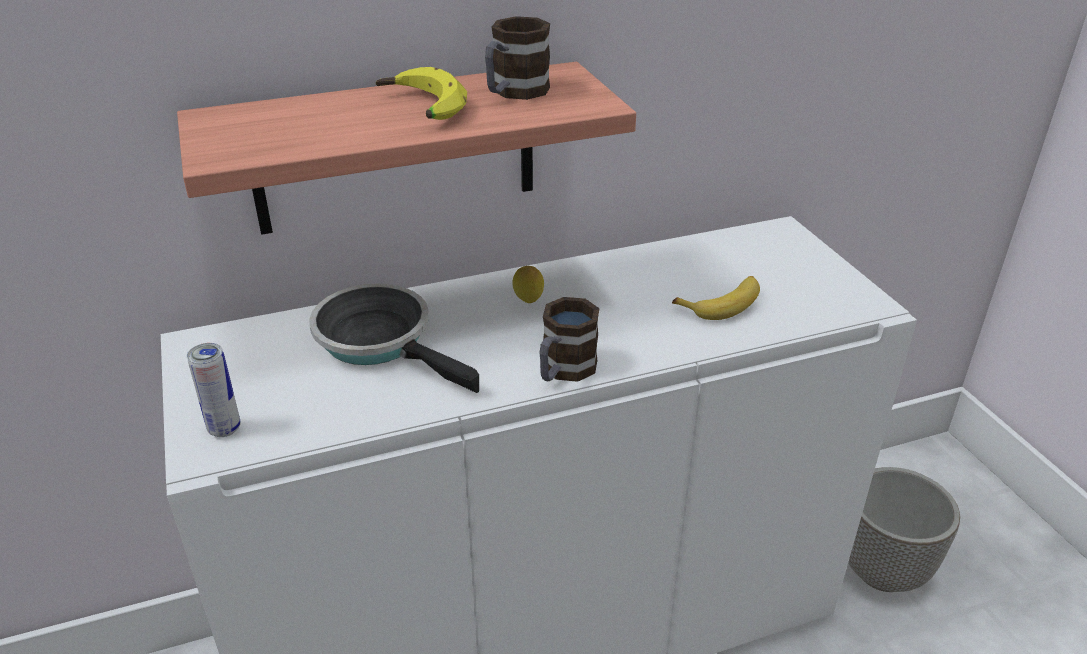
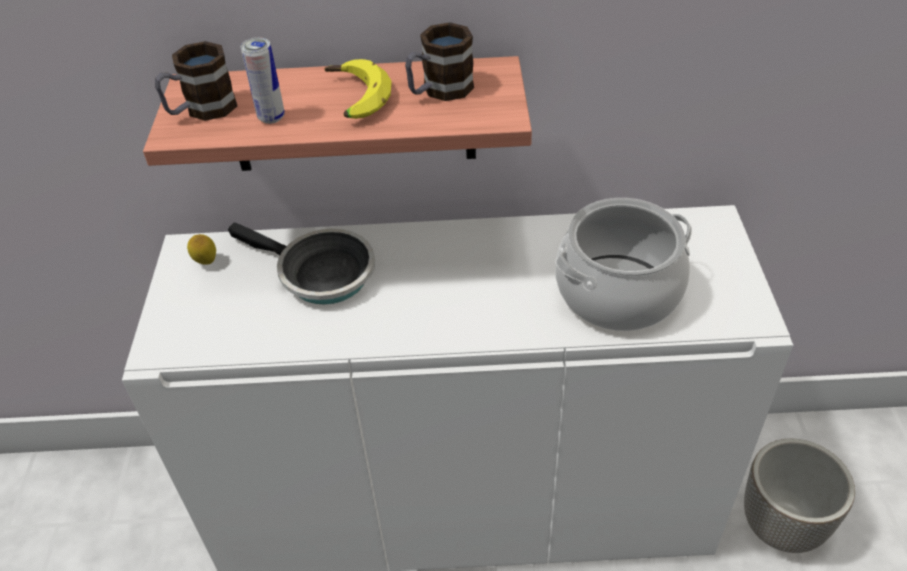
camera: 20 degrees right, 10 degrees up
can [187,343,241,437] -> can moved to [241,37,285,124]
frying pan [309,283,479,393] -> frying pan turned 150 degrees clockwise [228,222,375,305]
lemon [512,266,544,303] -> lemon moved to [187,234,216,265]
mug [539,297,600,382] -> mug moved to [155,41,237,121]
banana [672,276,760,320] -> cooking pot [555,198,692,331]

